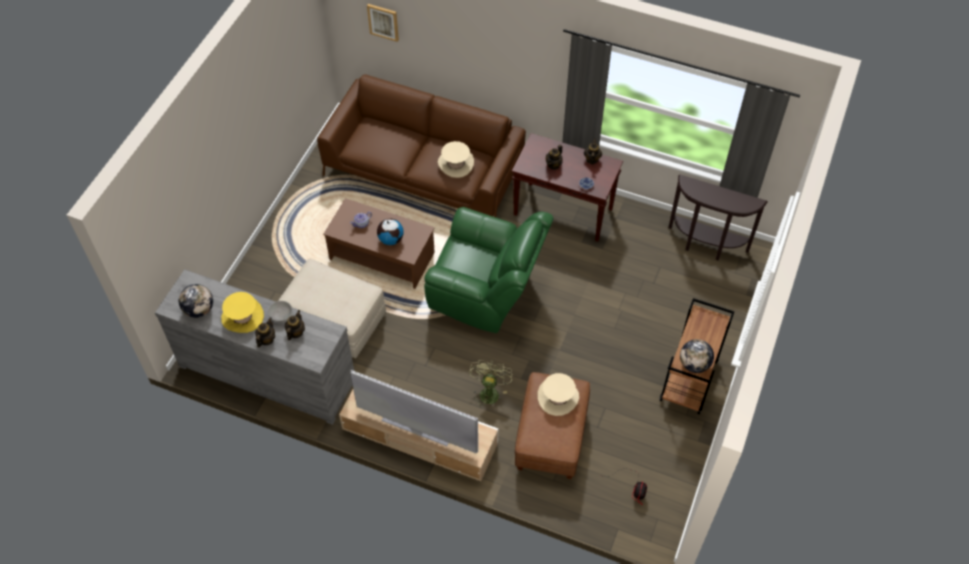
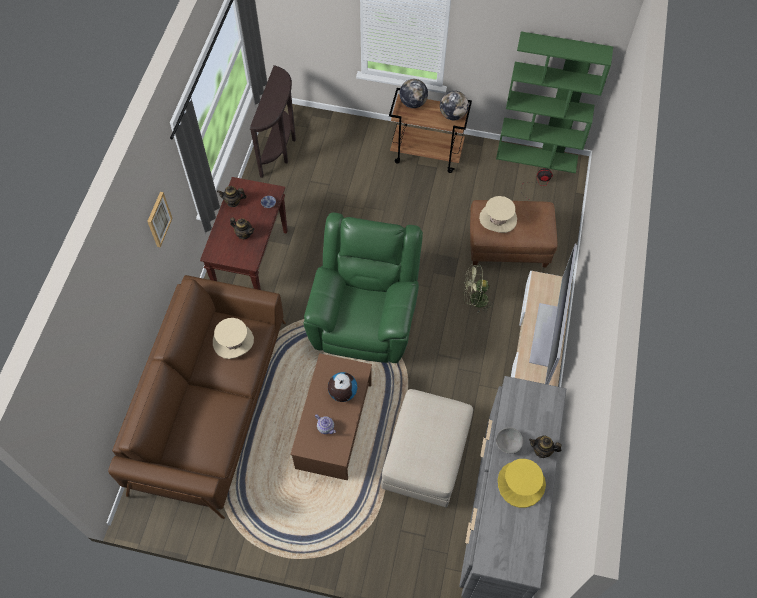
camera: 100 degrees left, 5 degrees up
globe [179,284,213,318] -> globe moved to [399,79,428,108]
teapot [285,310,305,340] -> none
picture [367,4,399,42] -> picture moved to [147,192,173,248]
none -> green bookcase [496,32,613,173]

